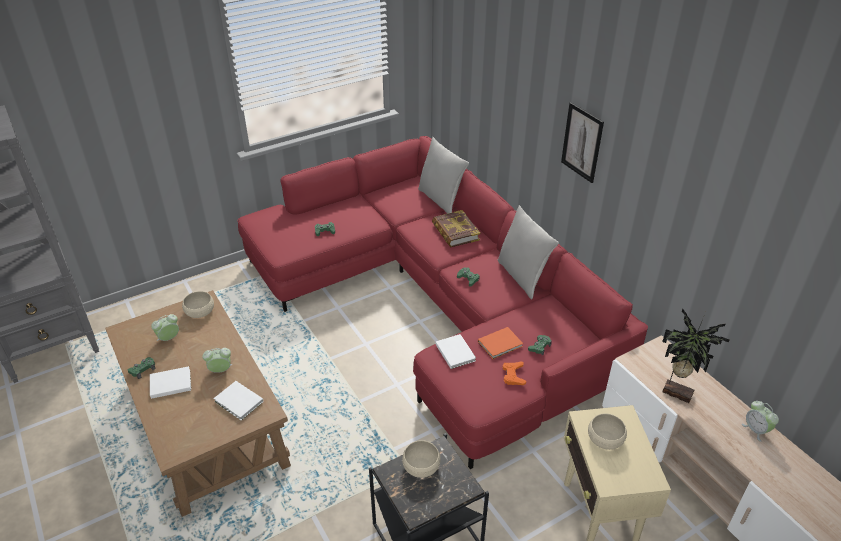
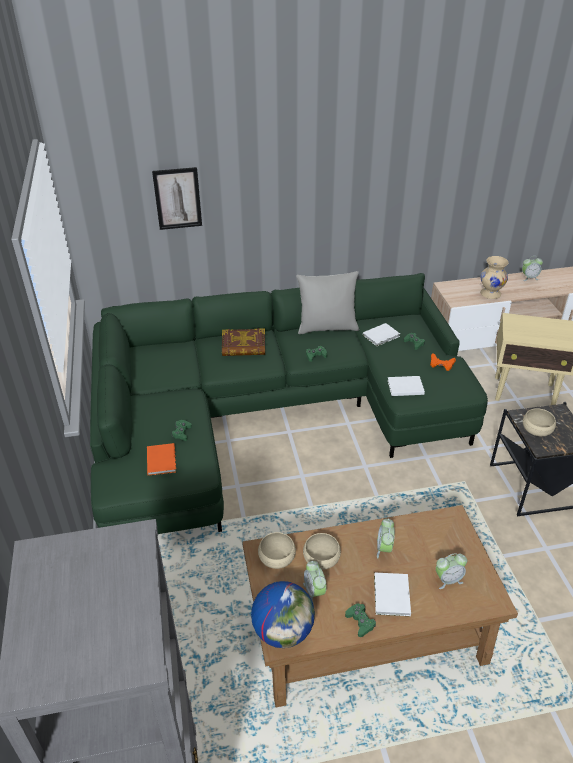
camera: 70 degrees left, 0 degrees up
white book [213,381,264,420] -> white book moved to [363,323,400,346]
red sofa [237,136,648,469] -> green sofa [90,273,488,534]
grey pillow [418,137,469,214] -> none
orange book [478,327,523,359] -> orange book moved to [147,443,176,476]
picture [561,102,604,183] -> picture moved to [152,167,202,230]
beige bowl [588,413,627,450] -> beige bowl moved to [303,533,341,570]
potted plant [662,309,730,403] -> beige vase [480,256,509,299]
none -> globe [251,581,315,648]
none -> alarm clock [436,553,467,589]

